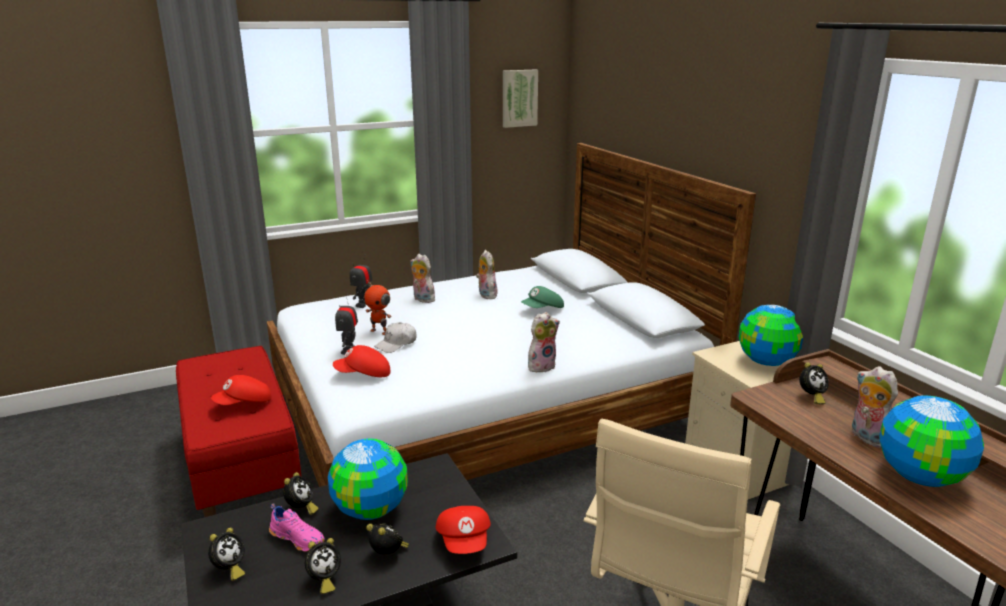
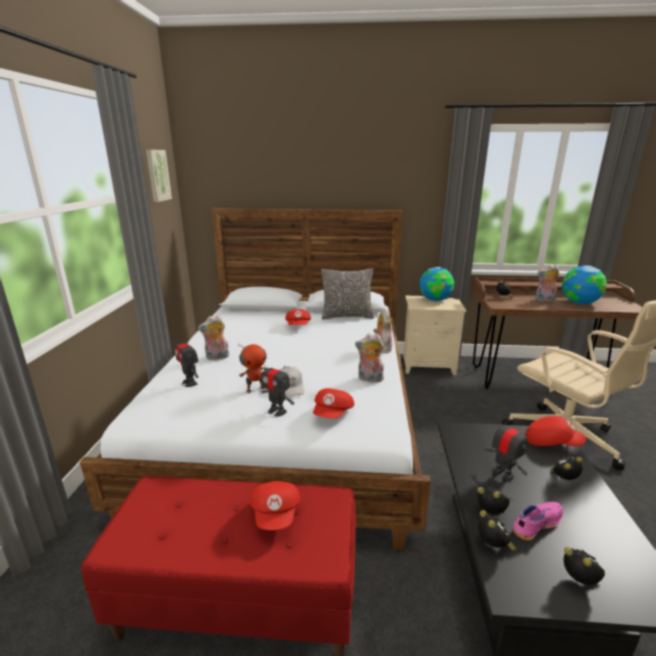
camera: 60 degrees left, 0 degrees up
alarm clock [305,538,341,594] -> alarm clock moved to [478,510,516,550]
globe [328,438,408,520] -> toy robot [485,415,530,482]
plush toy [476,250,497,299] -> plush toy moved to [355,334,385,382]
green cap [521,286,564,308] -> red cap [285,309,311,325]
none -> pillow [321,268,374,319]

